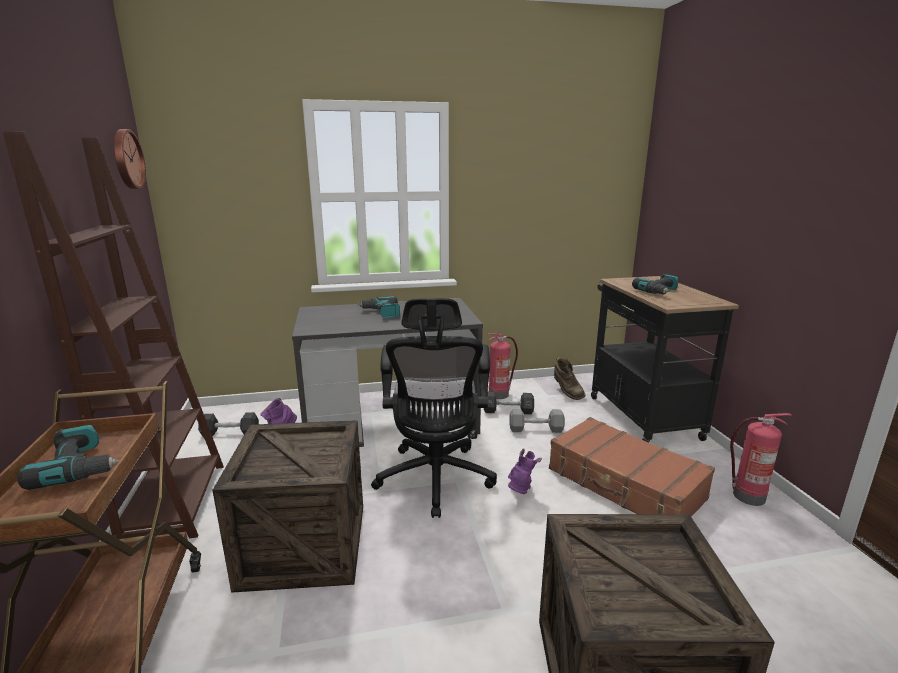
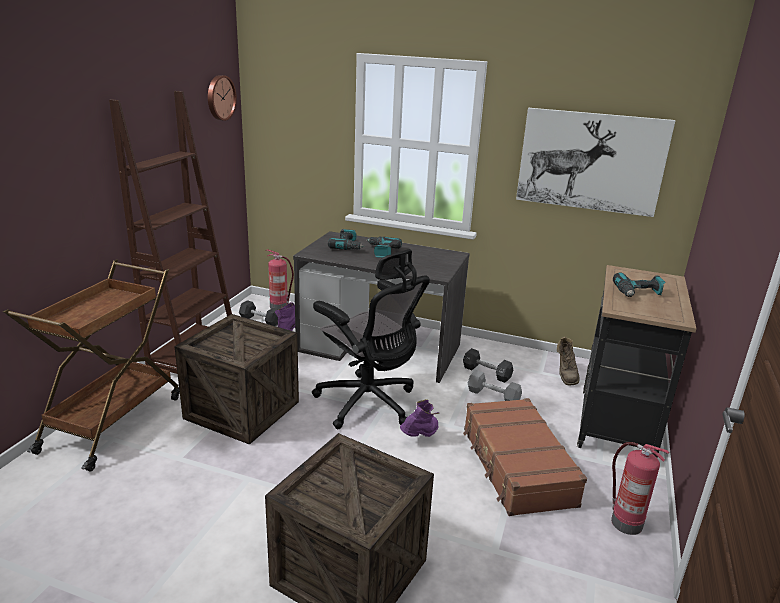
camera: 30 degrees right, 5 degrees up
power drill [17,425,119,490] -> power drill moved to [328,229,365,250]
office chair [371,298,497,518] -> office chair turned 75 degrees counterclockwise [312,249,430,429]
fire extinguisher [488,333,518,399] -> fire extinguisher moved to [266,249,294,309]
none -> picture [516,108,675,217]

